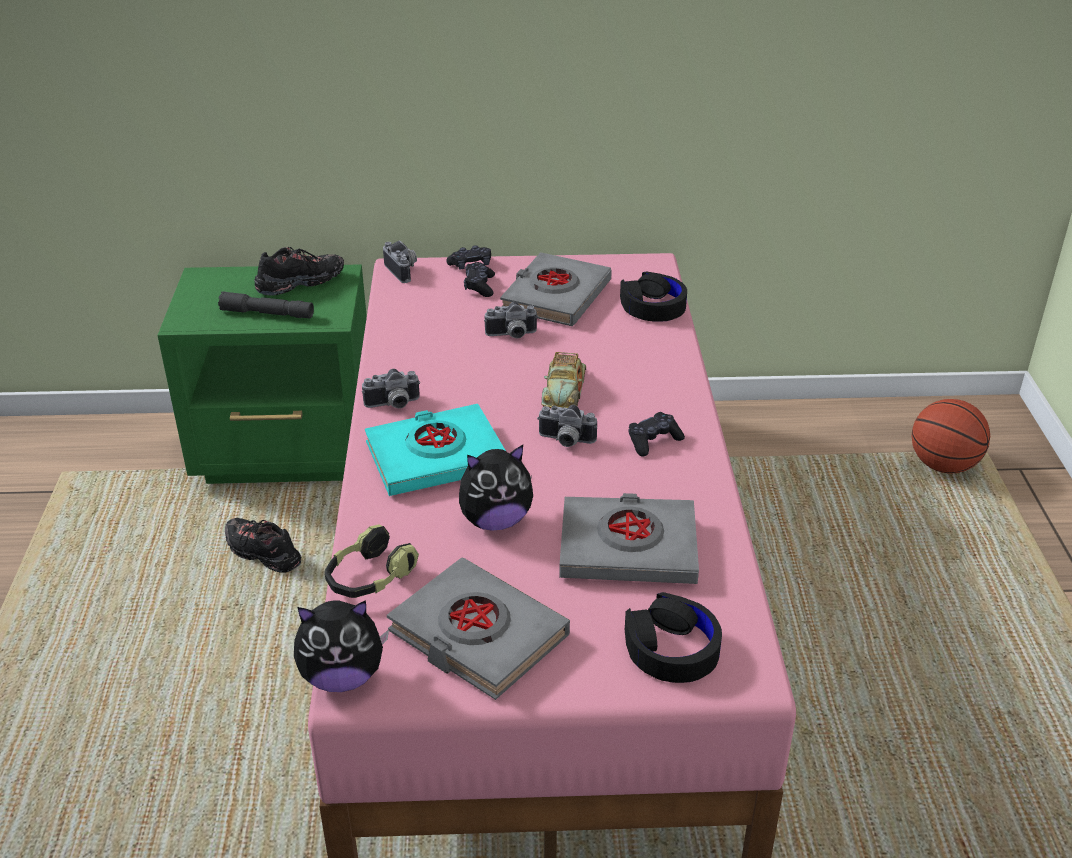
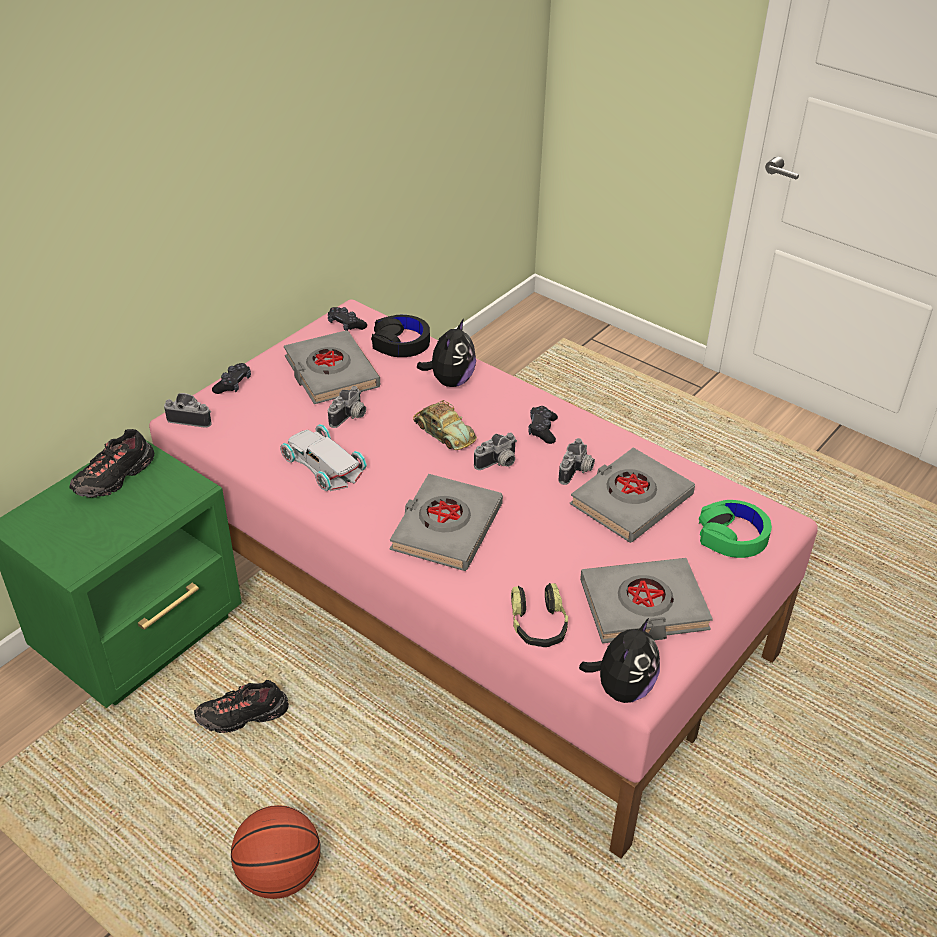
camera: 50 degrees left, 5 degrees up
grey flashlight [218,291,314,319] -> none
black shoe [254,247,344,296] -> black shoe turned 150 degrees counterclockwise [69,429,154,498]
camera [362,369,420,409] -> camera moved to [559,438,595,485]
turquoise book [365,404,506,496] -> grey book [390,474,503,571]
plush toy [459,445,533,531] -> plush toy moved to [417,319,476,387]
black game controller [464,262,495,297] -> black game controller moved to [328,307,367,331]
black headphones [625,592,722,683] -> green headphones [699,500,772,558]
basketball [912,399,990,474] -> basketball moved to [231,805,320,899]
none -> white toy car [280,424,367,491]

